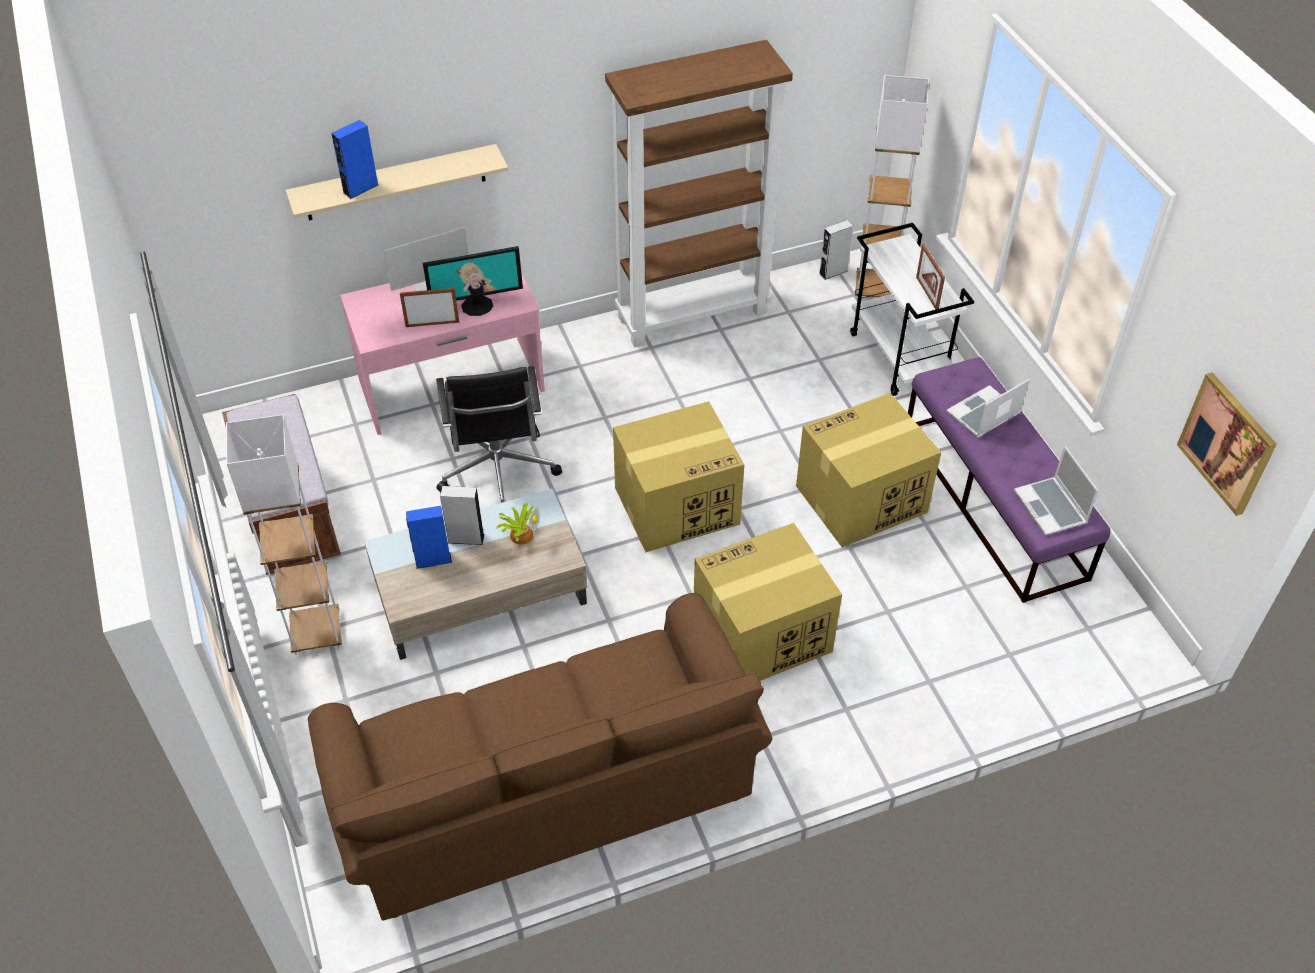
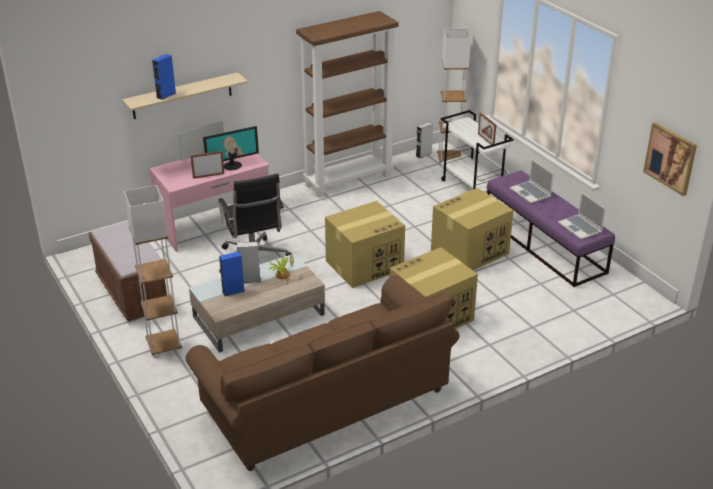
camera: 10 degrees left, 15 degrees down
laptop [946,379,1029,438] -> laptop turned 75 degrees counterclockwise [510,159,554,204]

